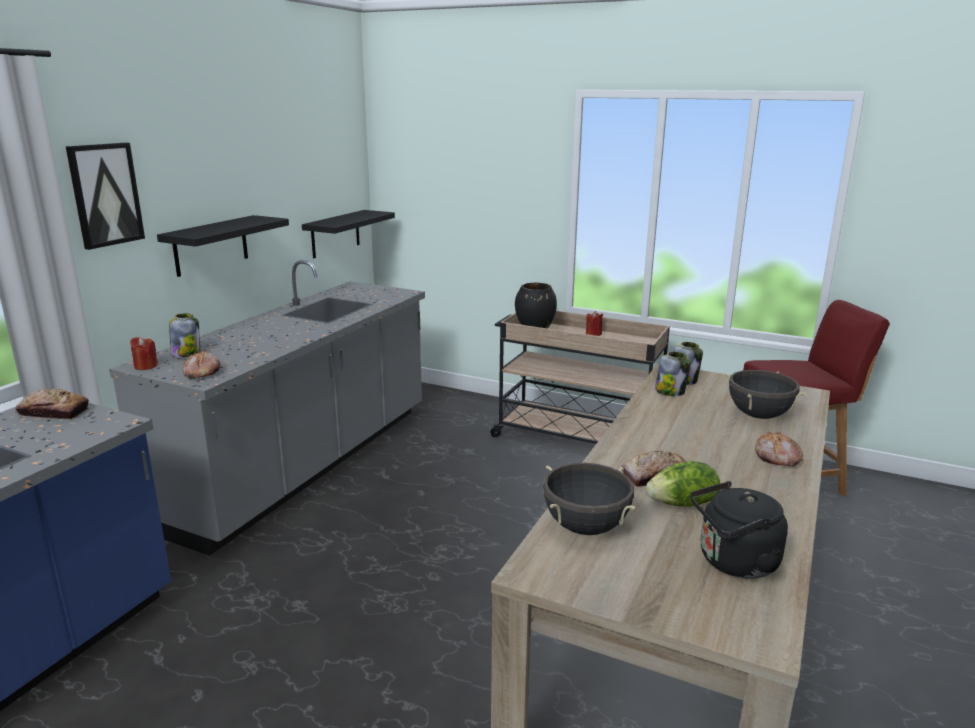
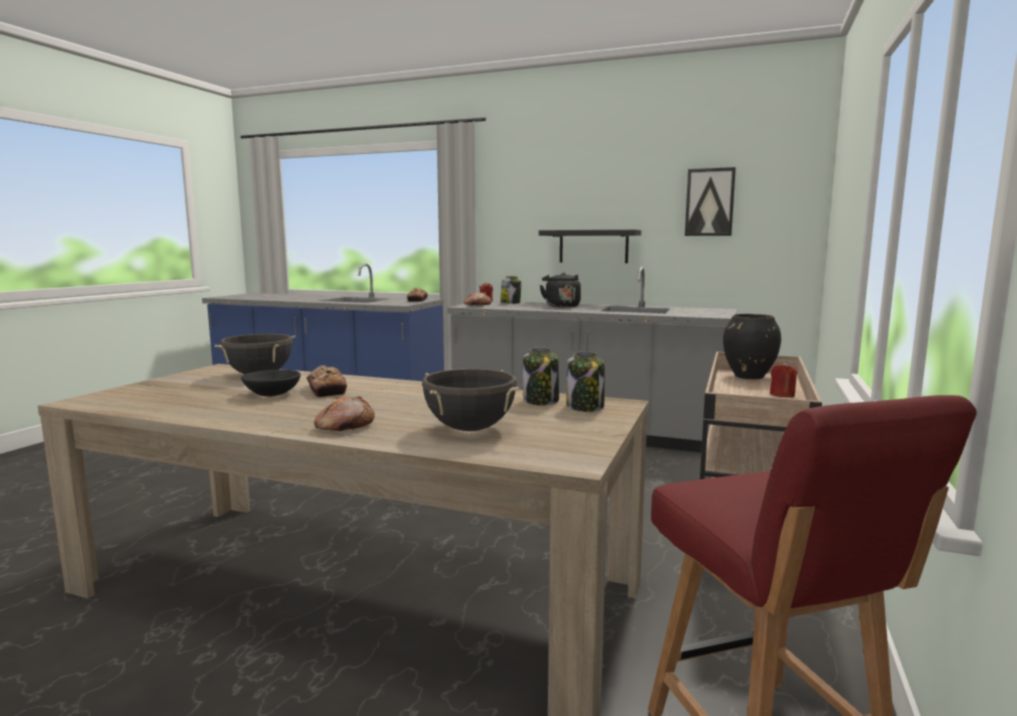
camera: 85 degrees right, 10 degrees down
picture [66,143,145,250] -> picture moved to [685,167,736,236]
black shelf [302,210,395,258] -> none
lettuce [646,461,720,507] -> black bowl [241,370,301,396]
black kettle [691,481,788,579] -> black kettle moved to [540,272,581,308]

